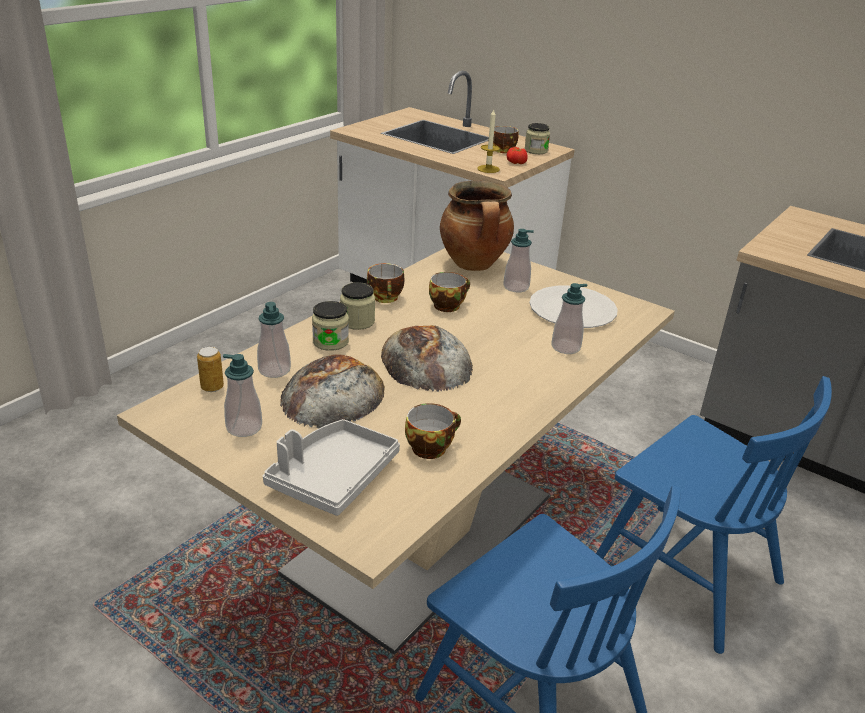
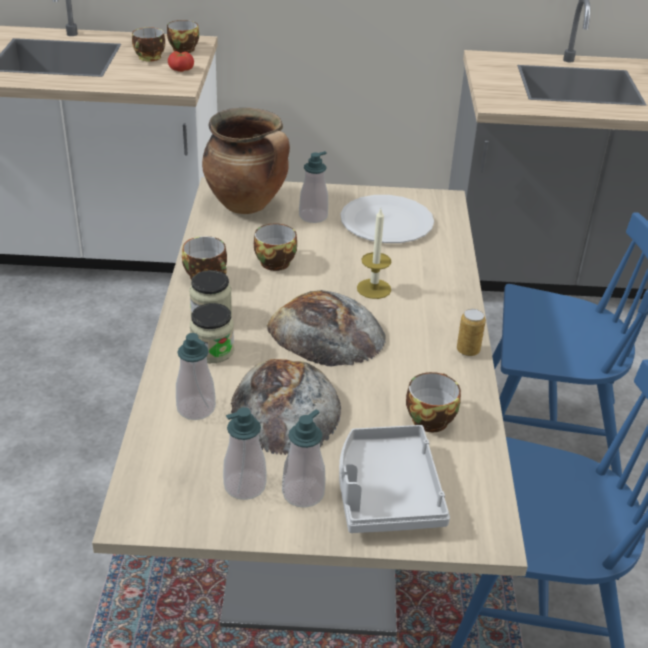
camera: 35 degrees left, 5 degrees up
can [197,346,224,392] -> can moved to [457,309,486,356]
candle [477,109,500,173] -> candle moved to [357,209,391,299]
jar [524,123,550,154] -> cup [167,20,199,53]
soap dispenser [551,283,588,354] -> soap dispenser moved to [282,409,325,508]

